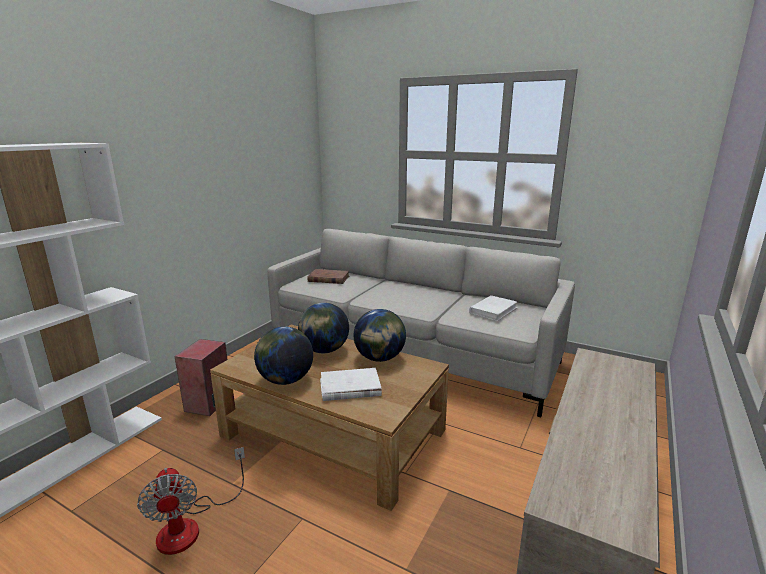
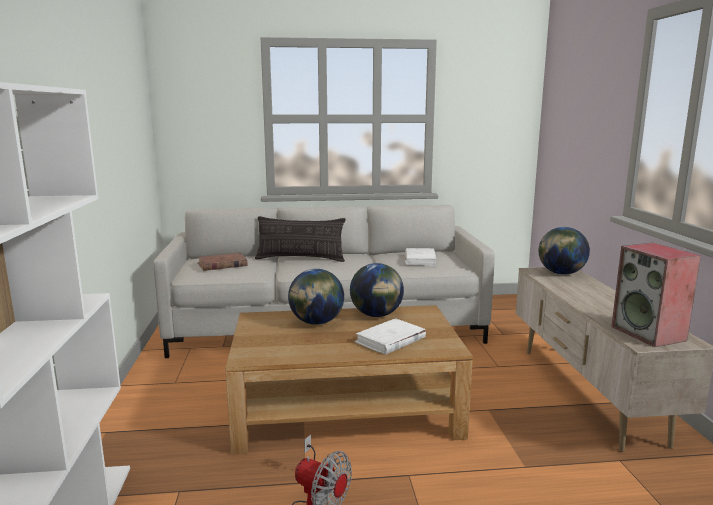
camera: 35 degrees left, 5 degrees down
speaker [175,339,228,416] -> speaker moved to [611,243,701,347]
globe [254,327,313,385] -> globe moved to [539,227,590,275]
none -> pillow [255,216,345,262]

